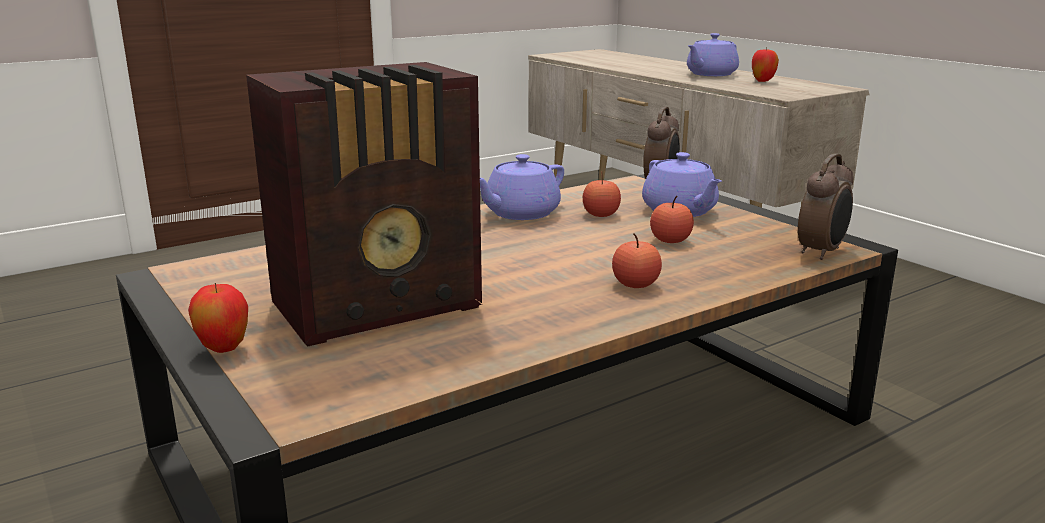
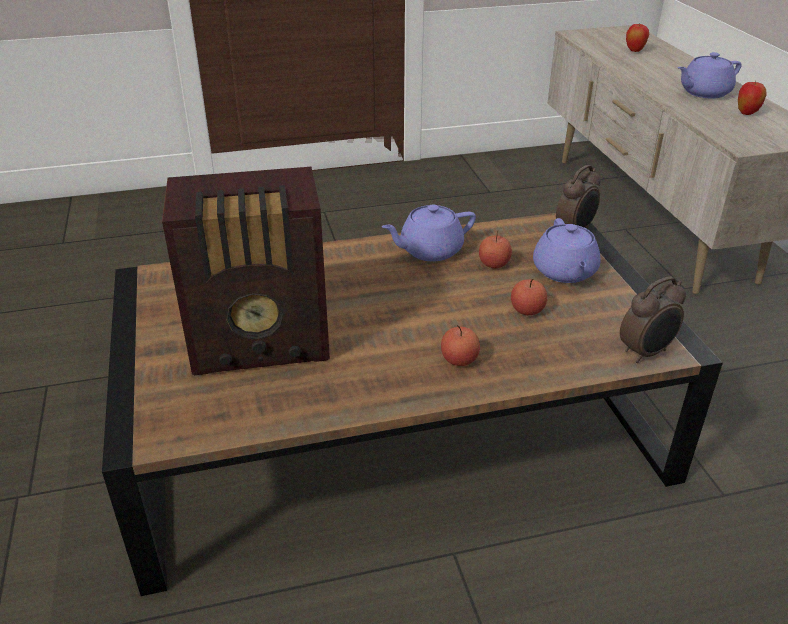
camera: 20 degrees right, 15 degrees up
apple [188,283,248,353] -> apple moved to [626,24,649,52]

